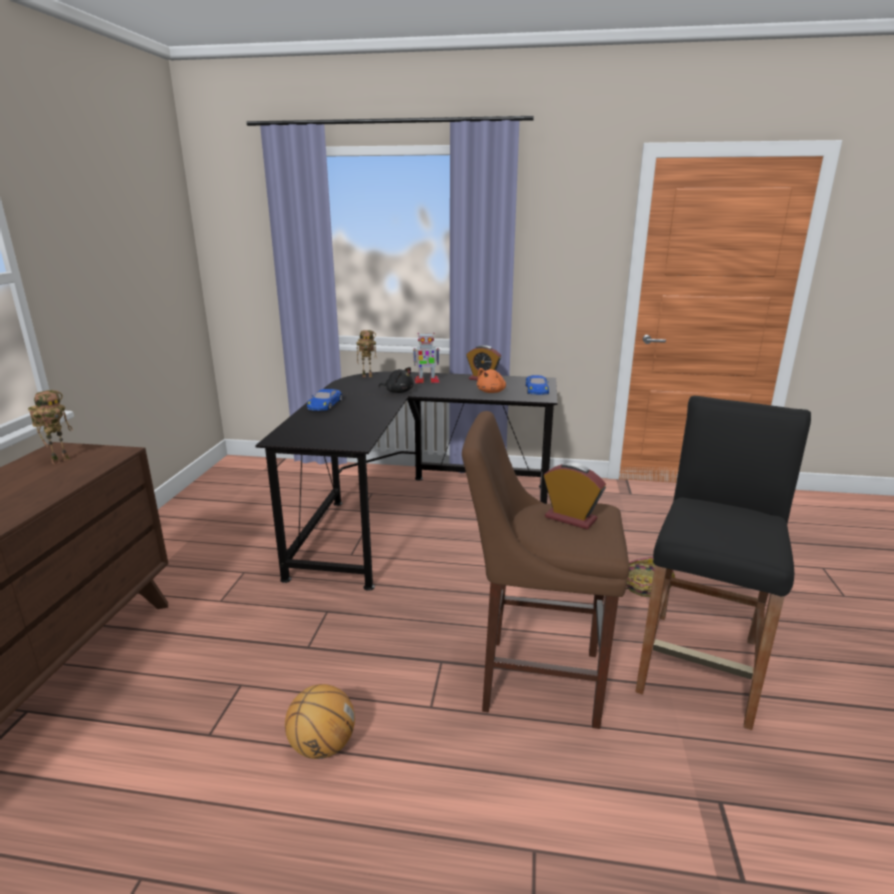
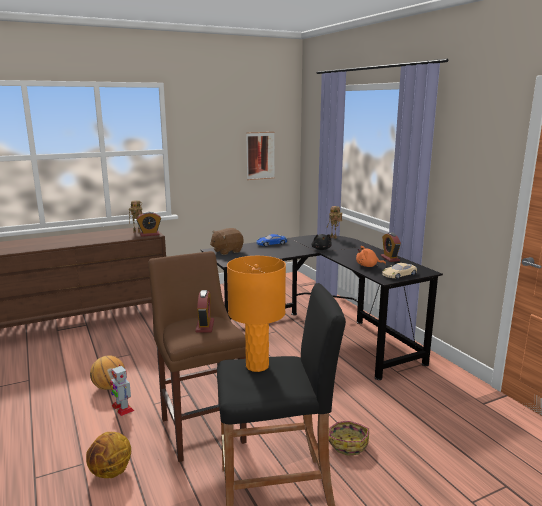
camera: 55 degrees right, 5 degrees down
toy robot [413,333,440,383] -> toy robot moved to [110,365,134,416]
blue toy car [526,375,549,395] -> beige toy car [382,263,417,279]
none -> basketball [86,432,131,478]
none -> alarm clock [136,212,161,237]
none -> brown plush toy [210,228,244,255]
none -> orange table lamp [227,256,286,372]
none -> picture [246,132,275,180]

